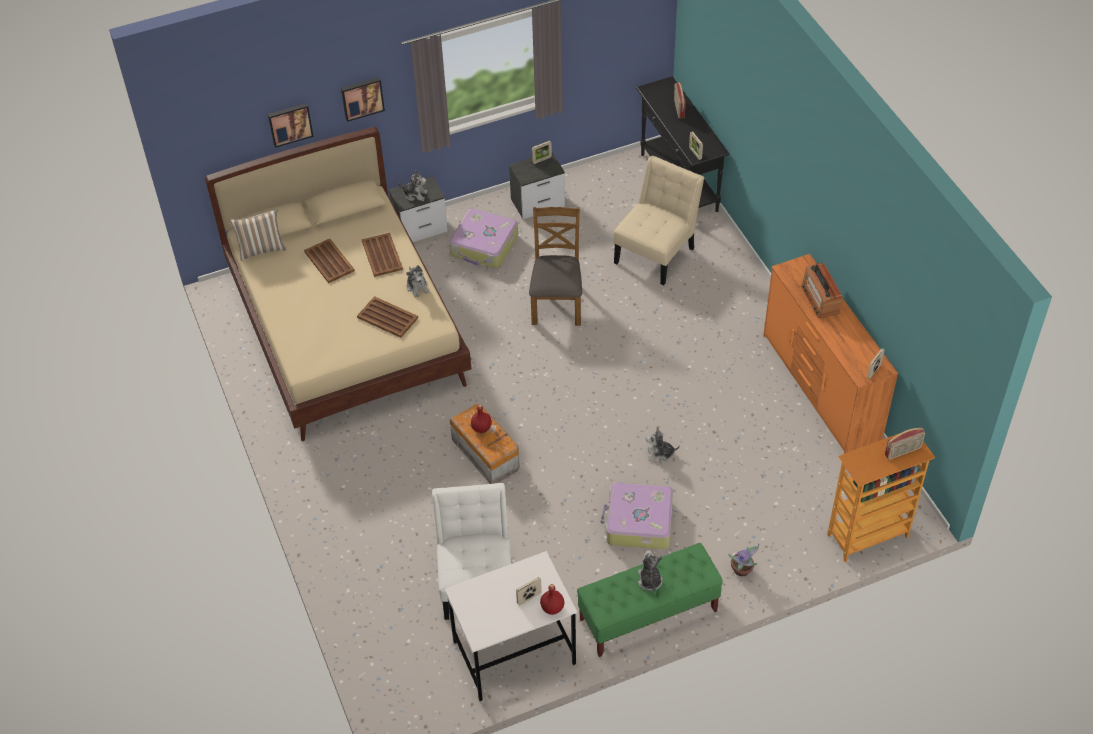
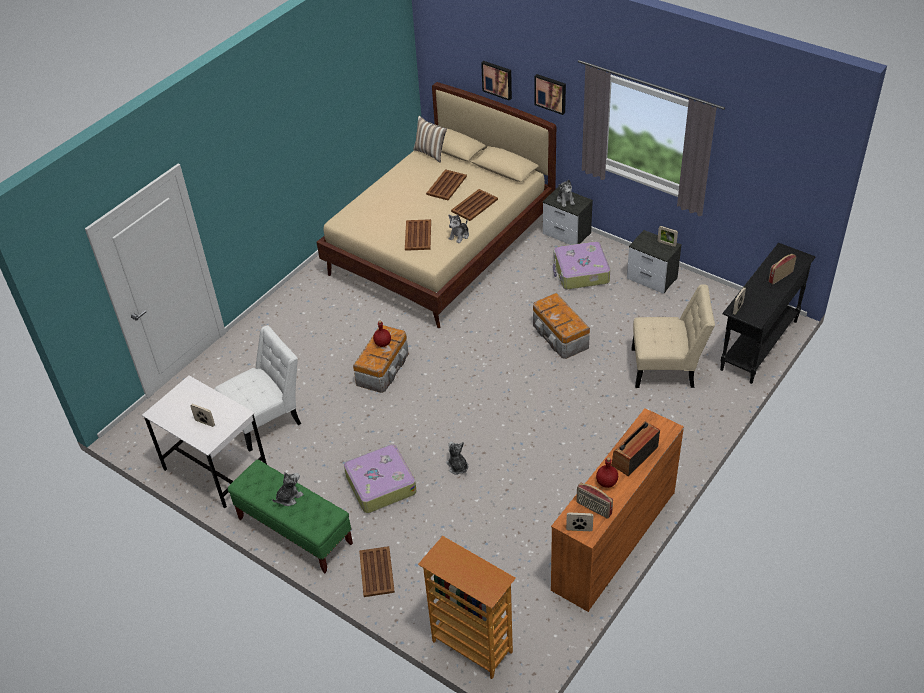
camera: 60 degrees right, 5 degrees down
brown chair [529,207,582,326] -> storage box [533,293,590,359]
red bottle [540,584,564,615] -> red bottle moved to [596,457,618,488]
potted plant [728,543,759,576] -> brown tray [359,546,395,597]
radio [885,427,925,460] -> radio moved to [576,483,613,519]

